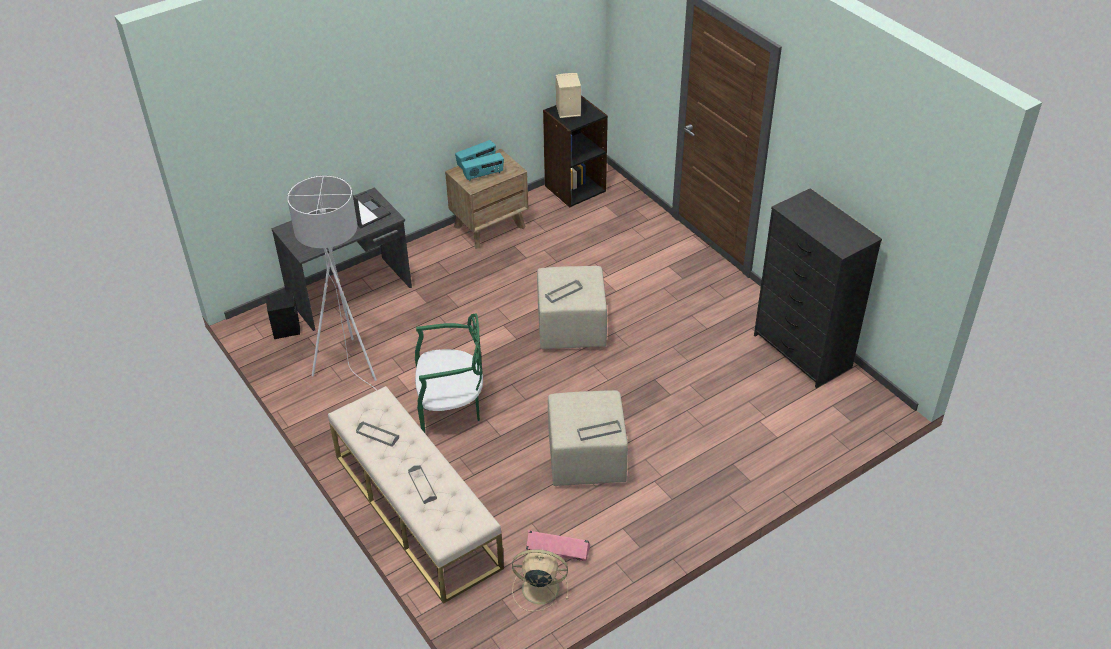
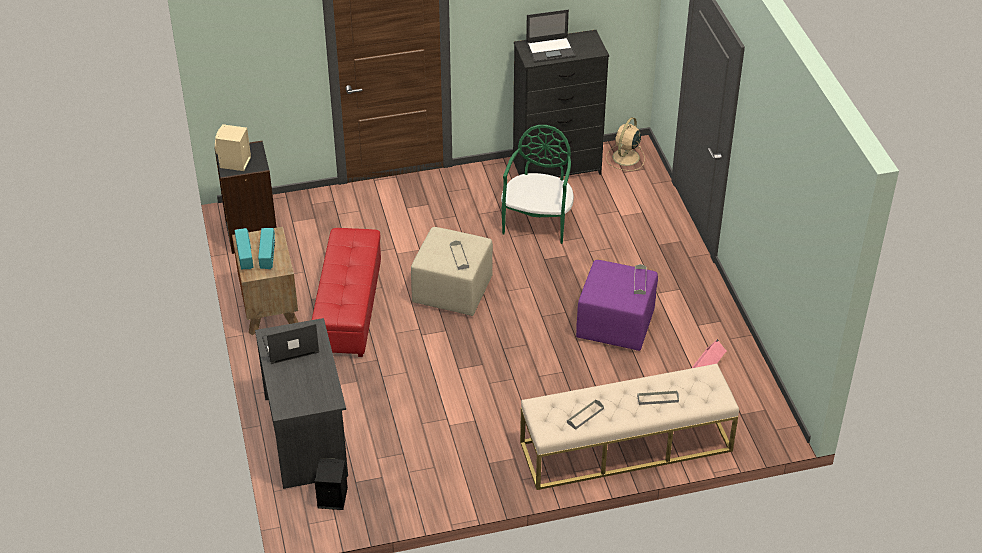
camera: 70 degrees left, 0 degrees up
white floor lamp [287,175,377,391] -> none
green chair [415,313,483,433] -> green chair moved to [501,125,574,244]
beige fan [512,549,569,612] -> beige fan moved to [606,117,645,171]
beige ottoman [548,390,628,486] -> purple ottoman [576,260,658,351]
none -> red ottoman [312,228,381,357]
none -> laptop [526,10,576,63]

